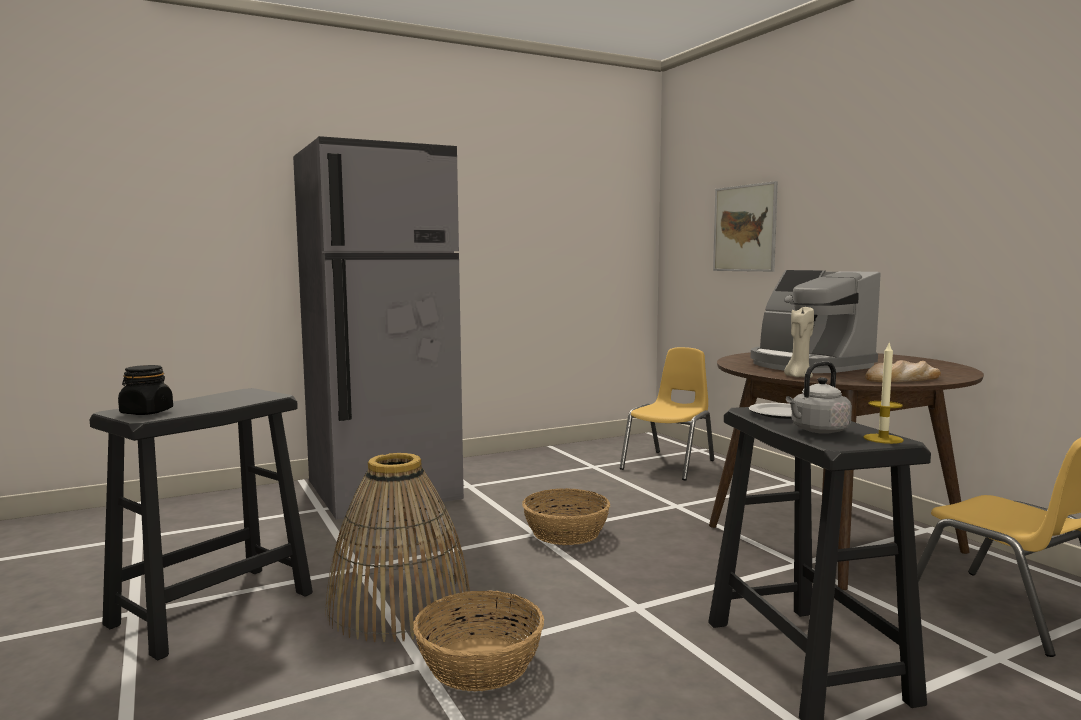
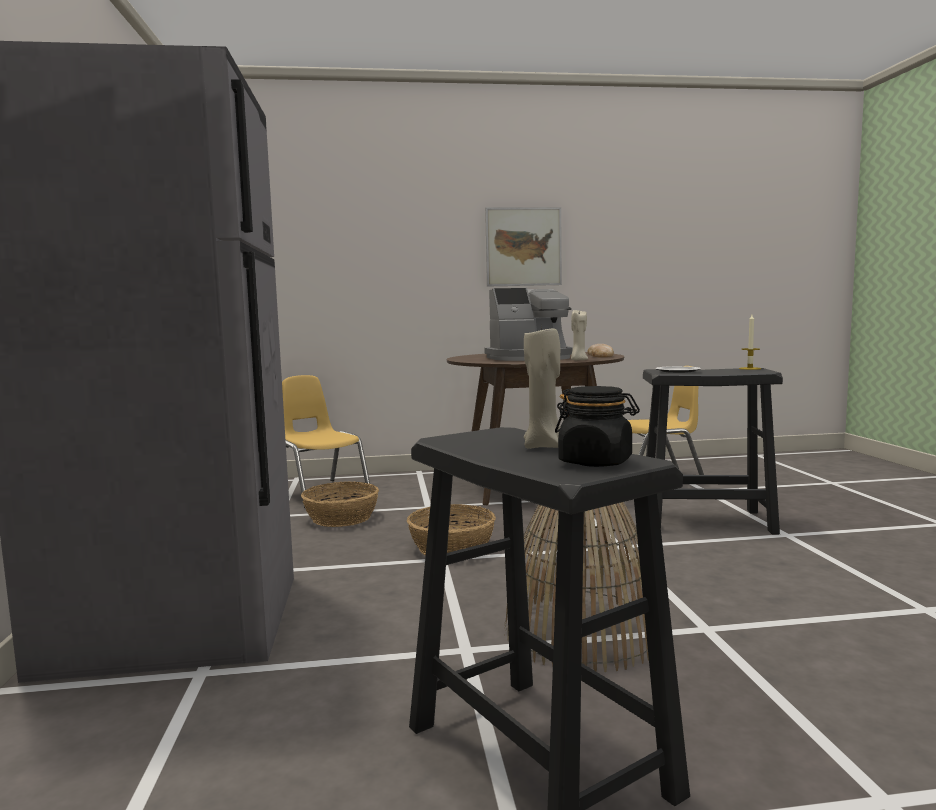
camera: 70 degrees left, 0 degrees up
basket [413,590,544,692] -> basket moved to [301,481,379,527]
picture [713,181,778,272] -> picture moved to [485,207,562,287]
grey kettle [786,361,852,434] -> none
none -> beige candle [524,326,560,449]

